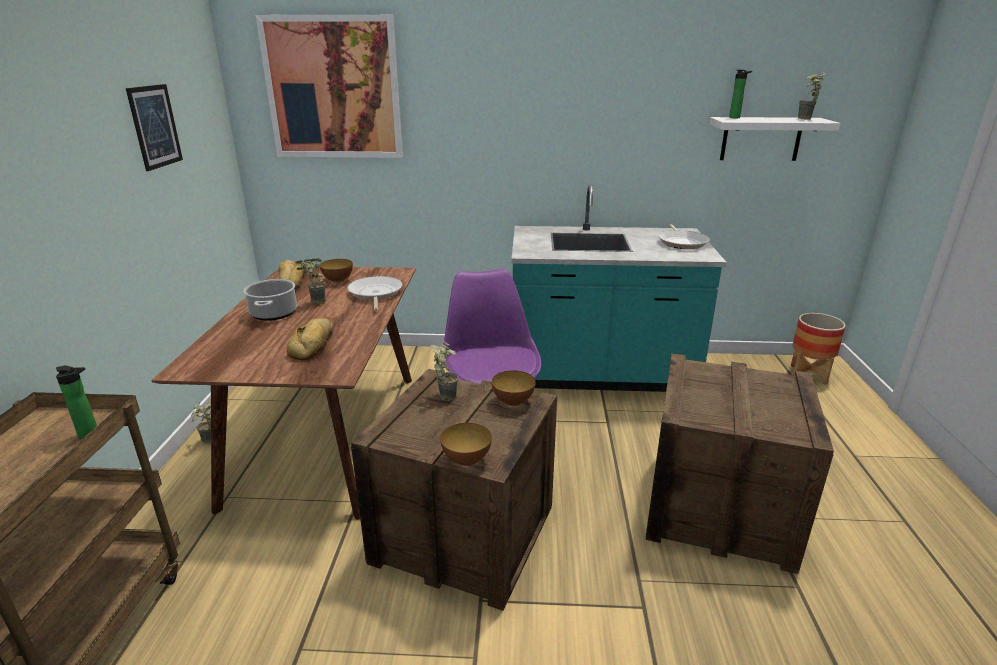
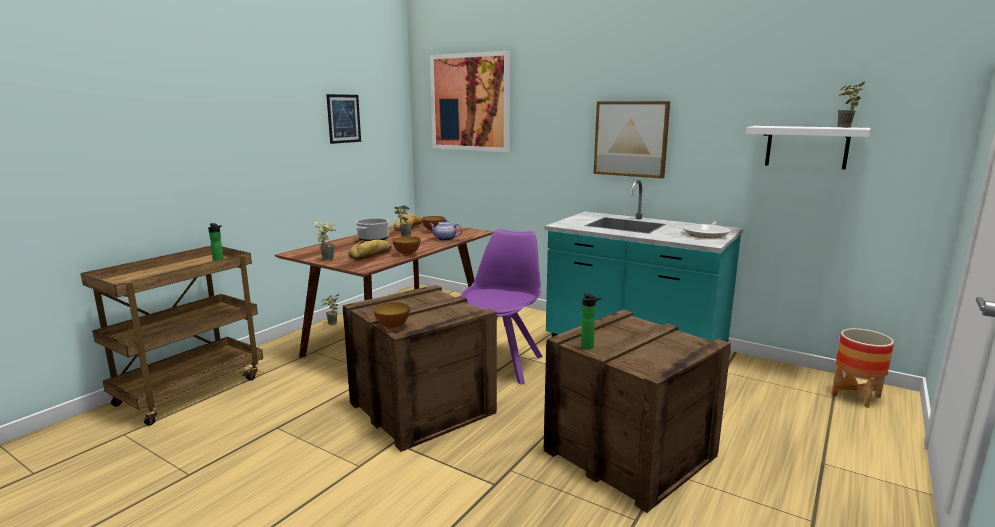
camera: 30 degrees right, 10 degrees down
frying pan [347,276,402,311] -> teapot [429,219,462,241]
potted plant [430,341,458,401] -> potted plant moved to [313,220,336,261]
bowl [492,370,536,406] -> bowl moved to [393,236,421,256]
bottle [729,70,752,118] -> bottle moved to [581,293,601,349]
none -> picture [594,101,670,179]

